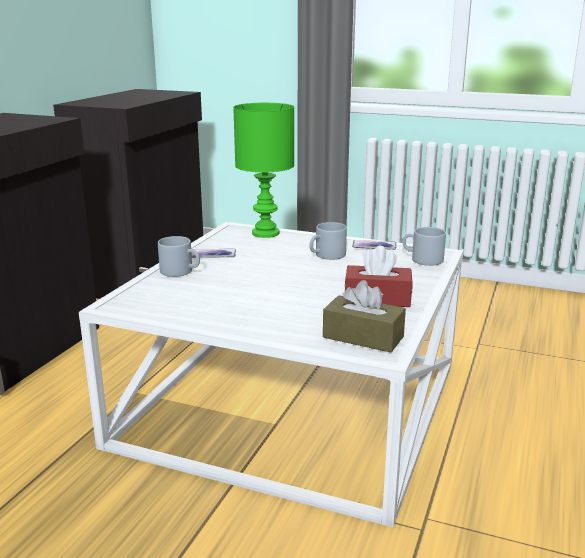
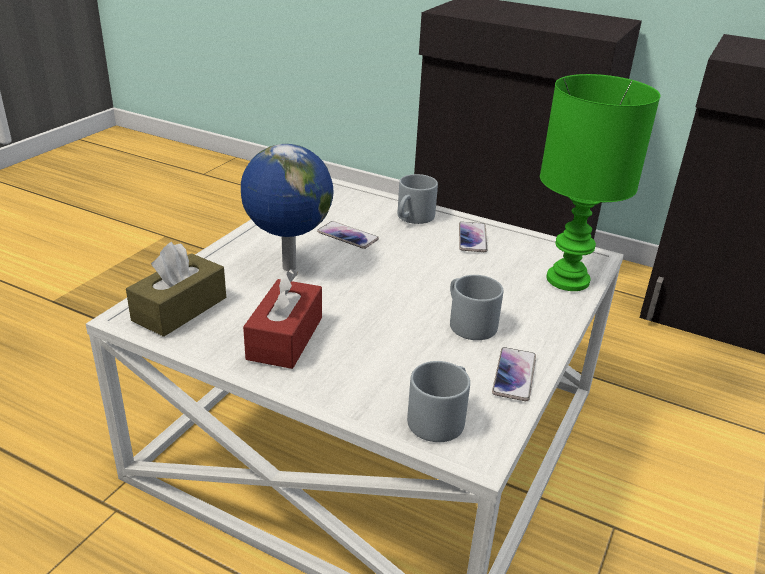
camera: 95 degrees right, 10 degrees up
none -> globe [241,144,334,271]
none -> phone [317,221,379,249]

